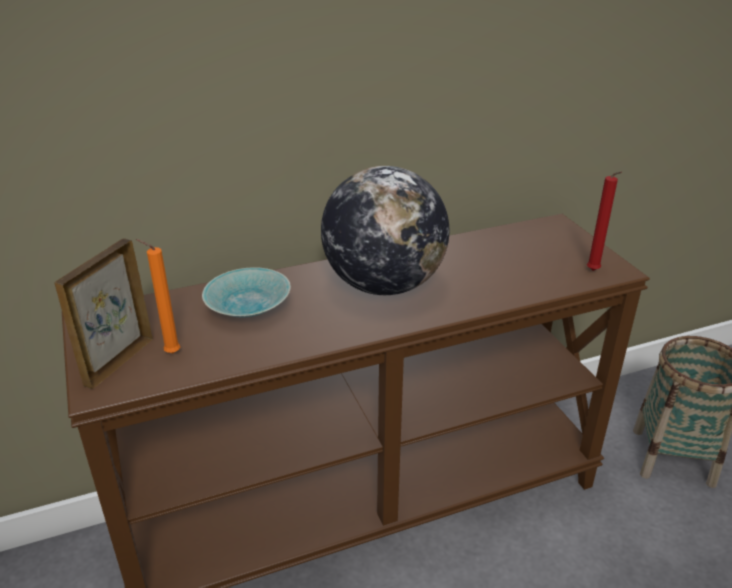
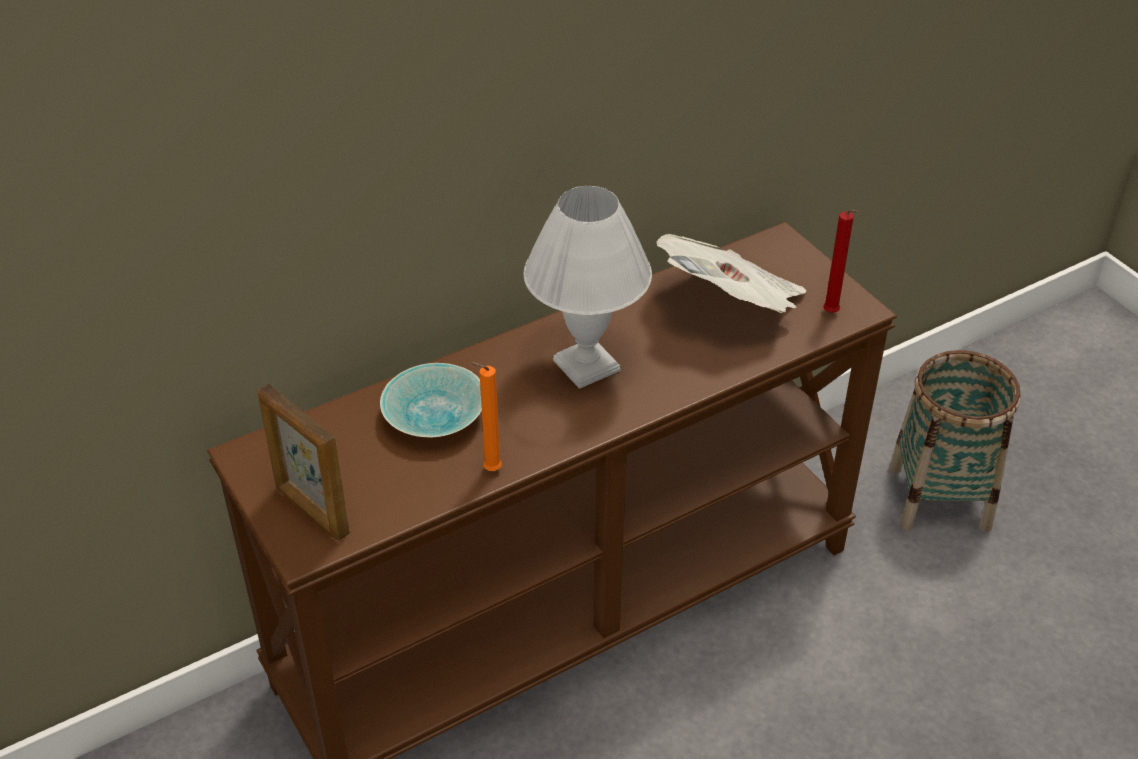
camera: 10 degrees left, 10 degrees up
picture frame [54,238,153,389] -> picture frame turned 60 degrees counterclockwise [258,383,349,541]
orange candle [136,239,180,353] -> orange candle moved to [471,362,502,471]
globe [321,166,449,295] -> white table lamp [524,186,652,389]
none -> newspaper [656,234,807,313]

